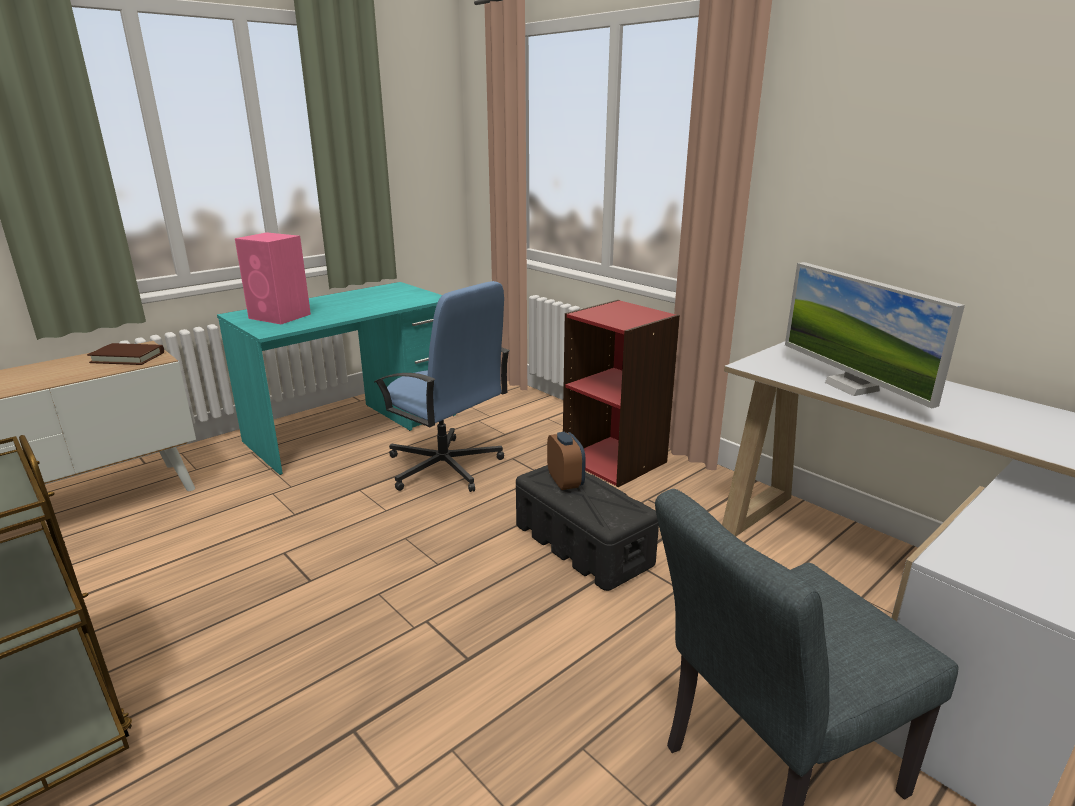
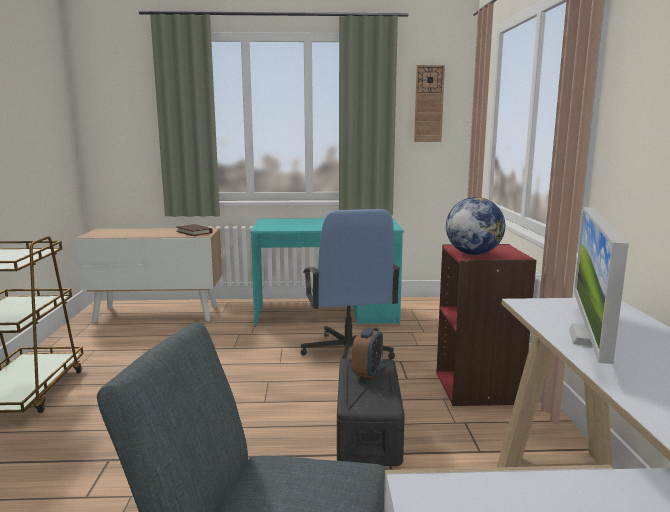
camera: 40 degrees right, 10 degrees down
pink speaker [235,232,311,324] -> none
none -> wall clock [414,65,445,142]
none -> globe [446,197,505,255]

